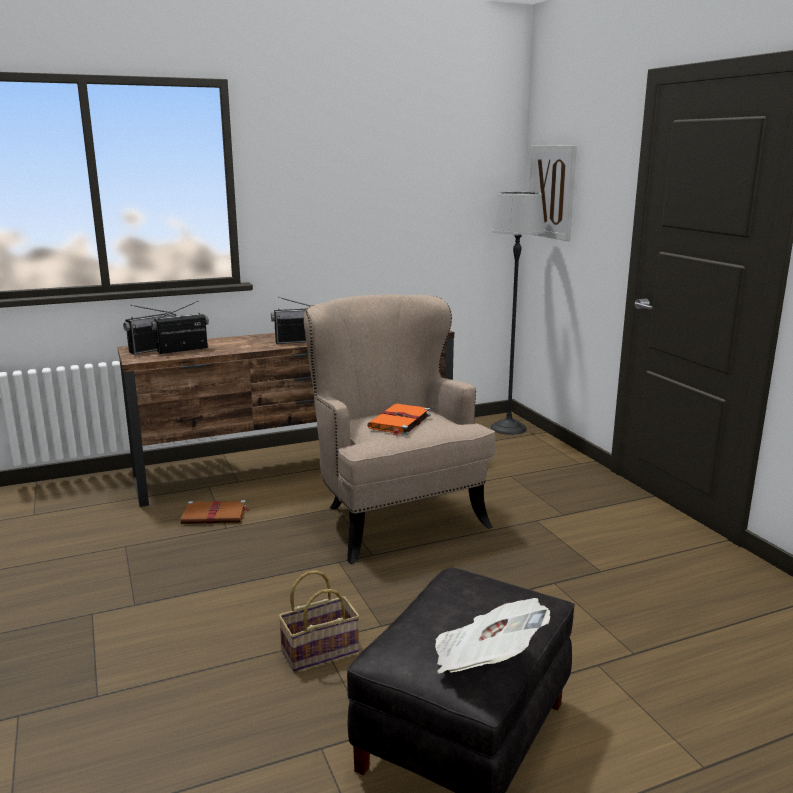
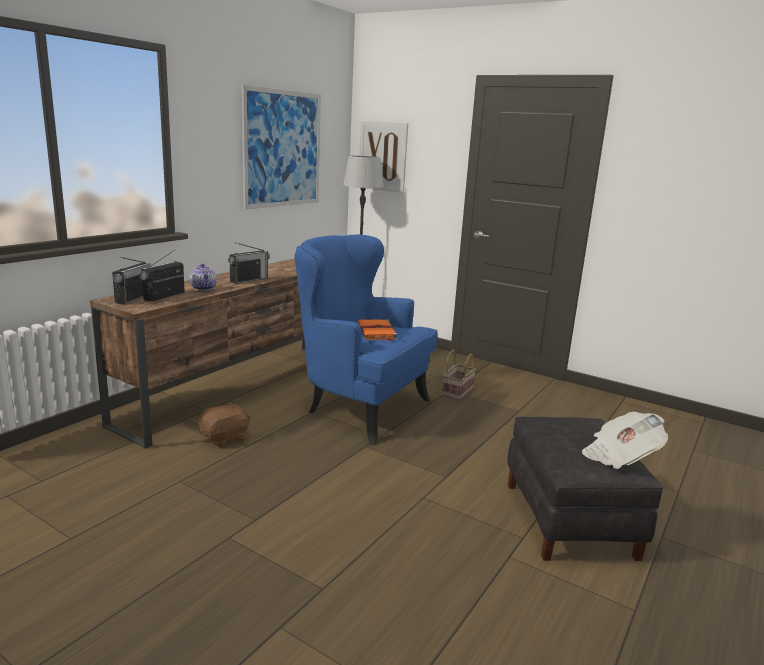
camera: 35 degrees left, 0 degrees up
brown book [180,500,250,524] -> brown plush toy [199,402,251,447]
basket [278,570,360,671] -> basket moved to [441,350,476,400]
beige armchair [304,294,496,564] -> blue armchair [295,235,438,445]
none -> teapot [190,264,217,291]
none -> picture [242,85,321,210]

